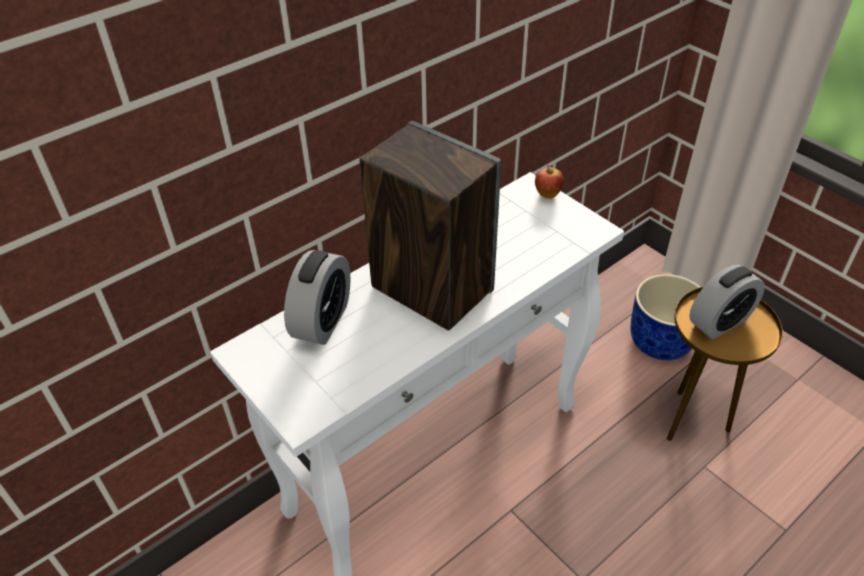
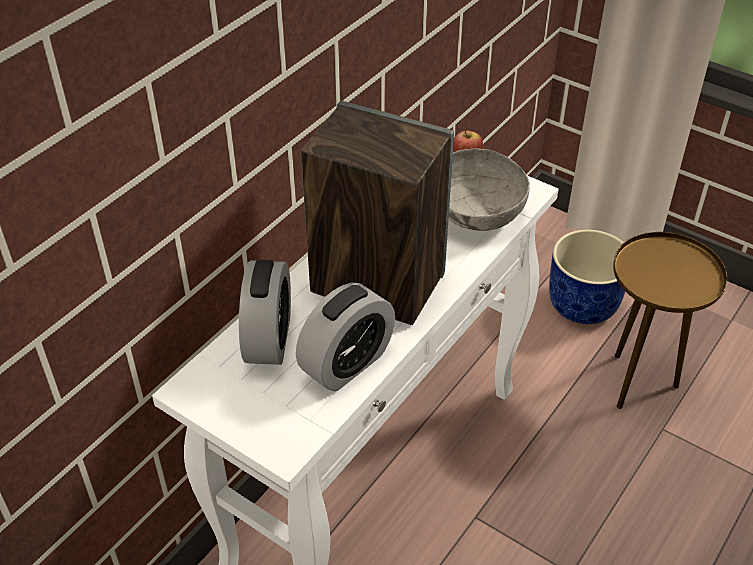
camera: 15 degrees left, 0 degrees up
alarm clock [689,265,765,339] -> alarm clock moved to [296,283,395,391]
none -> grey bowl [449,148,530,231]

